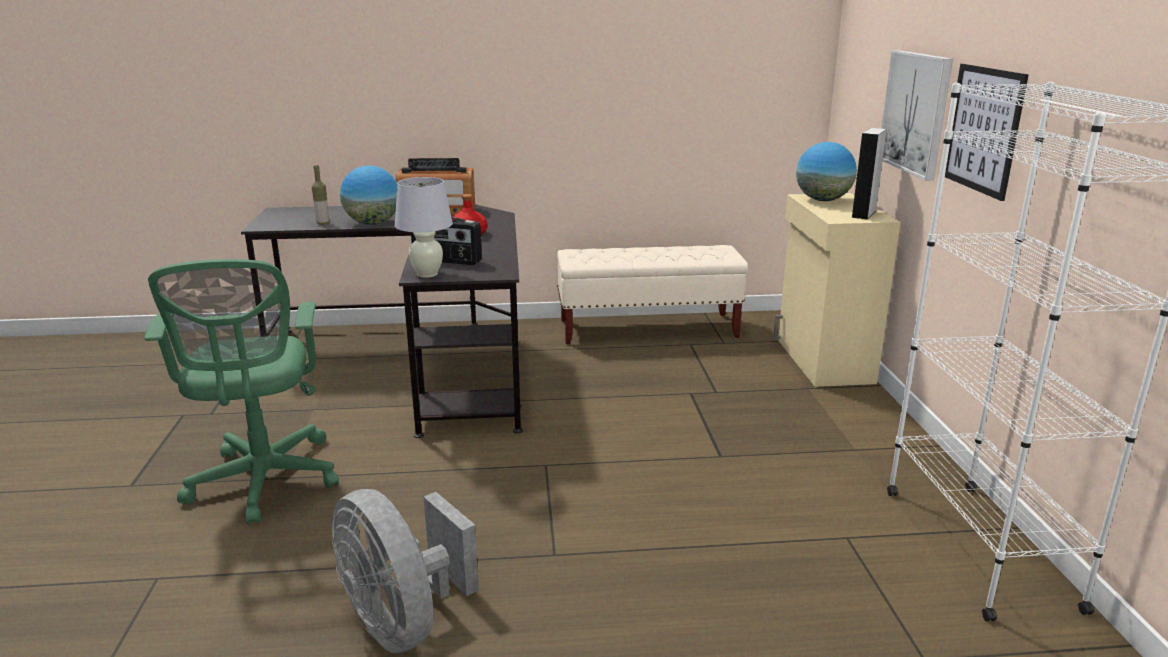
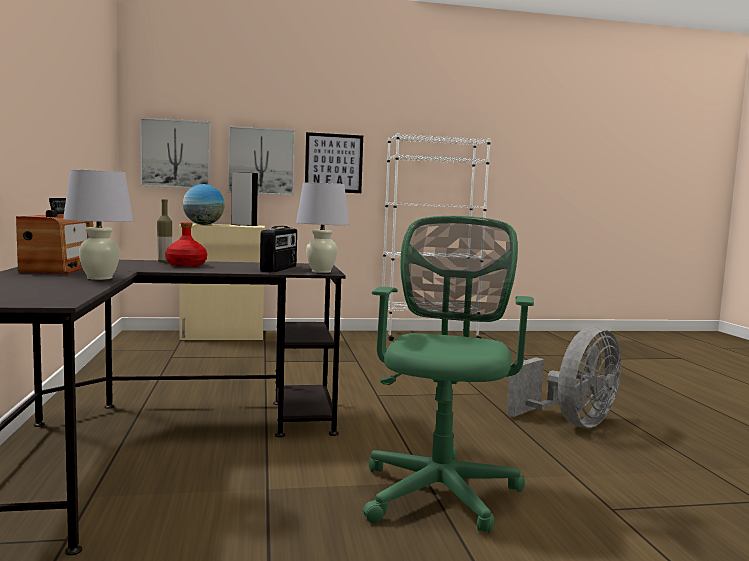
camera: 95 degrees left, 15 degrees down
green office chair [144,259,339,524] -> green office chair turned 60 degrees counterclockwise [363,216,534,533]
bottle [312,165,329,225] -> bottle moved to [157,199,172,263]
globe [340,165,397,225] -> white table lamp [63,170,133,280]
beige bench [557,245,748,344] -> none
none -> picture [140,117,210,188]

